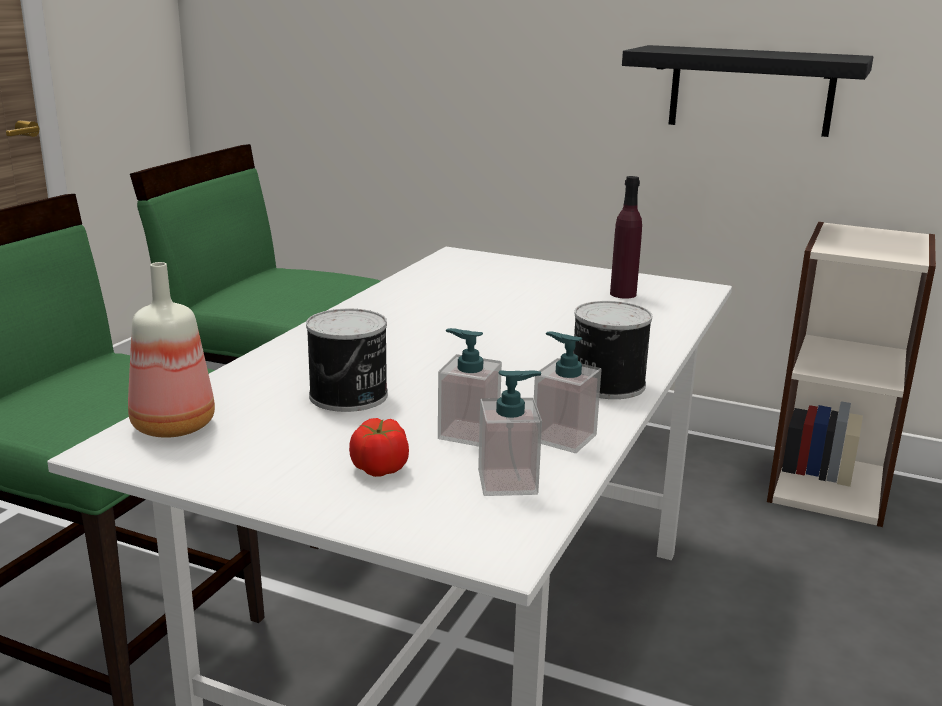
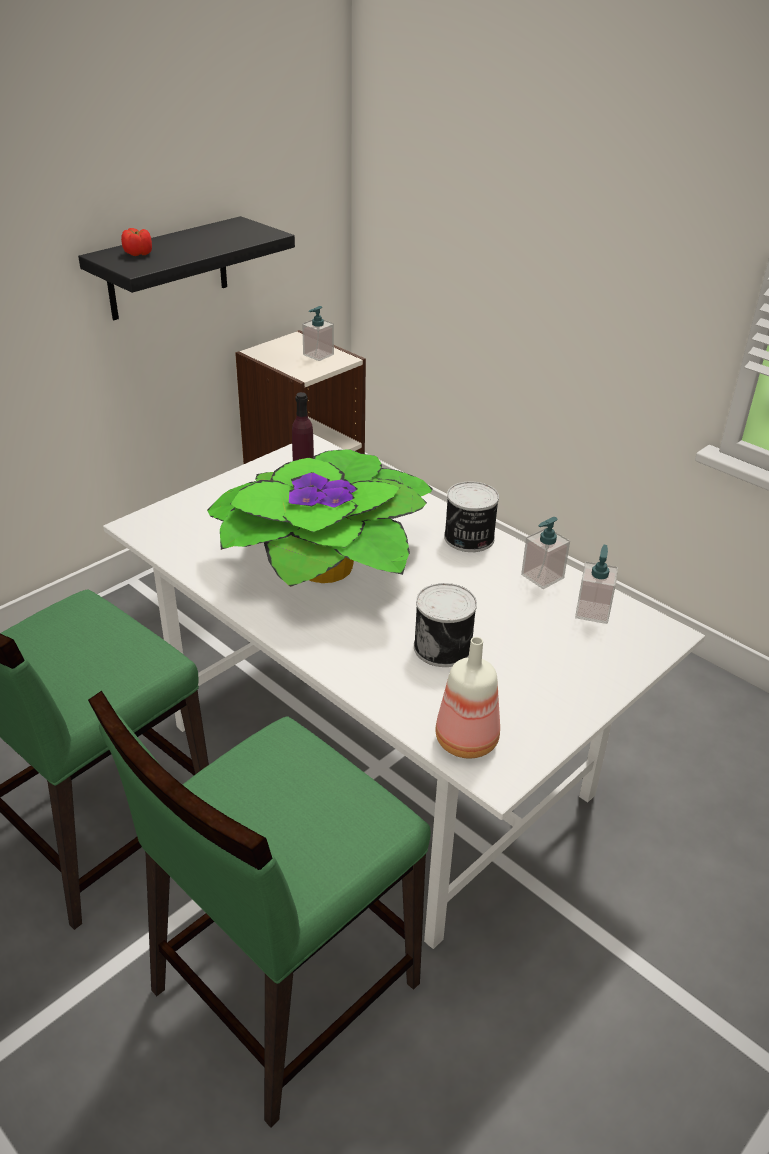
camera: 70 degrees left, 15 degrees up
tomato [349,418,409,477] -> tomato moved to [121,228,152,256]
soap dispenser [438,328,502,447] -> soap dispenser moved to [302,306,334,361]
none -> potted plant [207,450,432,587]

